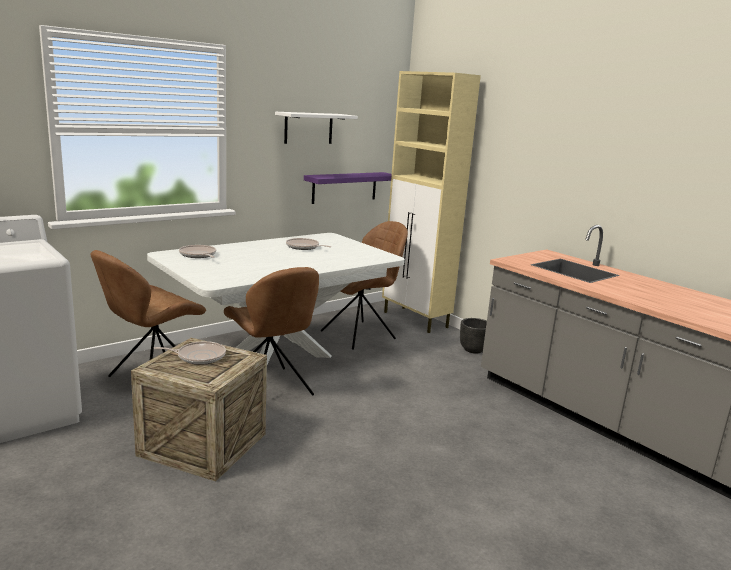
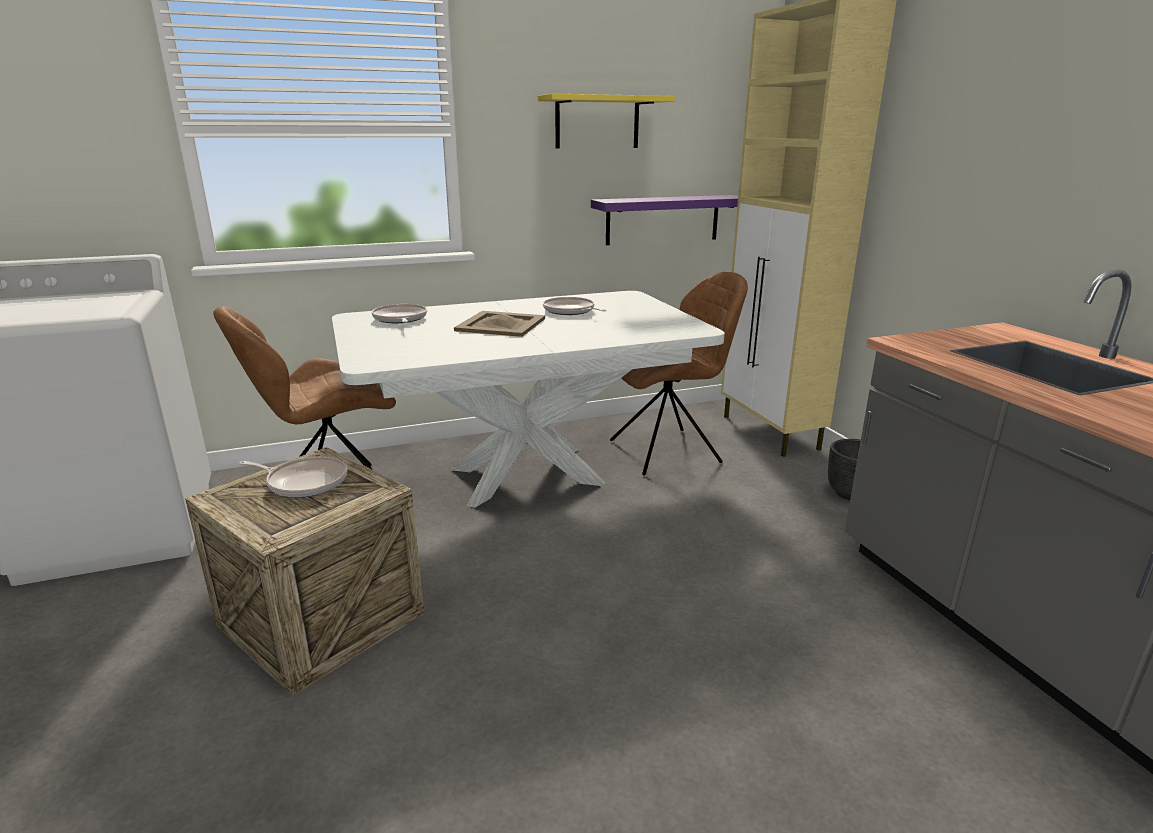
camera: 20 degrees right, 5 degrees up
brown chair [224,267,319,395] -> none
white shelf [275,112,358,144] -> yellow shelf [538,94,675,149]
none -> beige tray [454,311,545,337]

